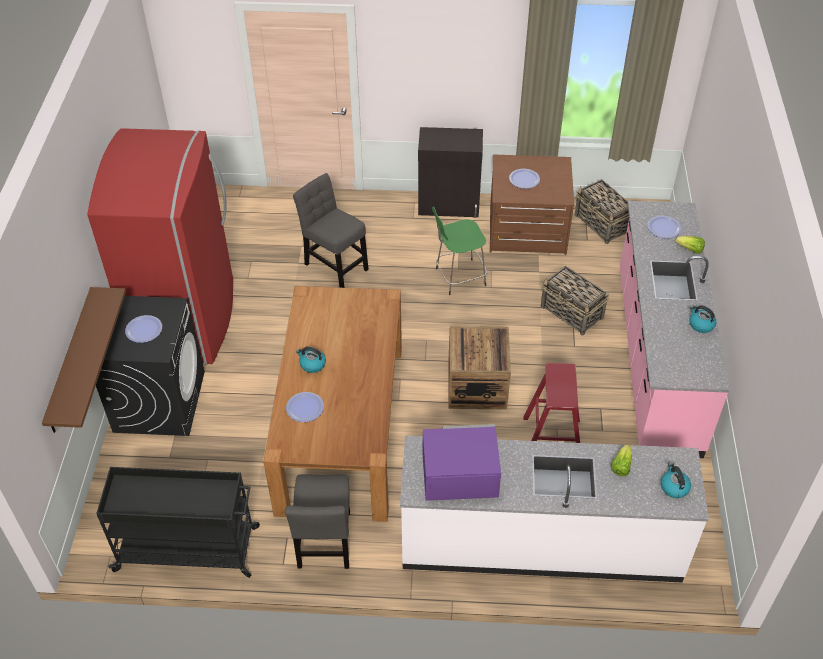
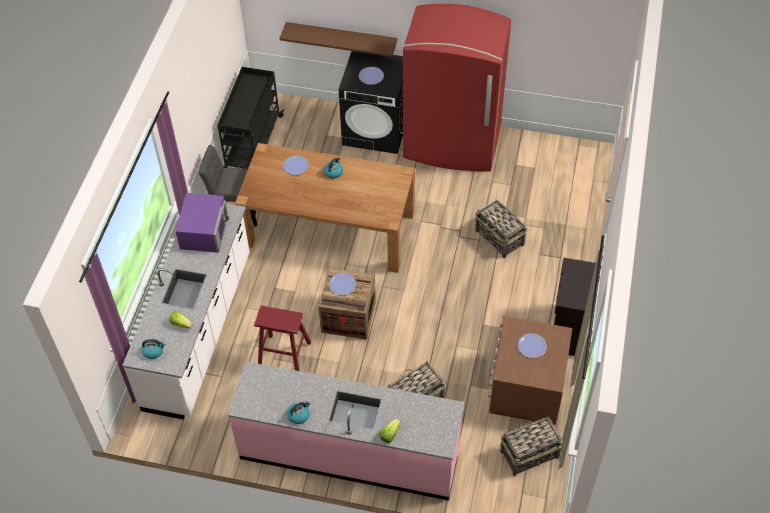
camera: 100 degrees right, 5 degrees up
grey chair [293,173,369,288] -> basket [475,200,528,258]
green stool [432,207,487,295] -> none
plate [648,216,681,239] -> plate moved to [329,273,356,295]

